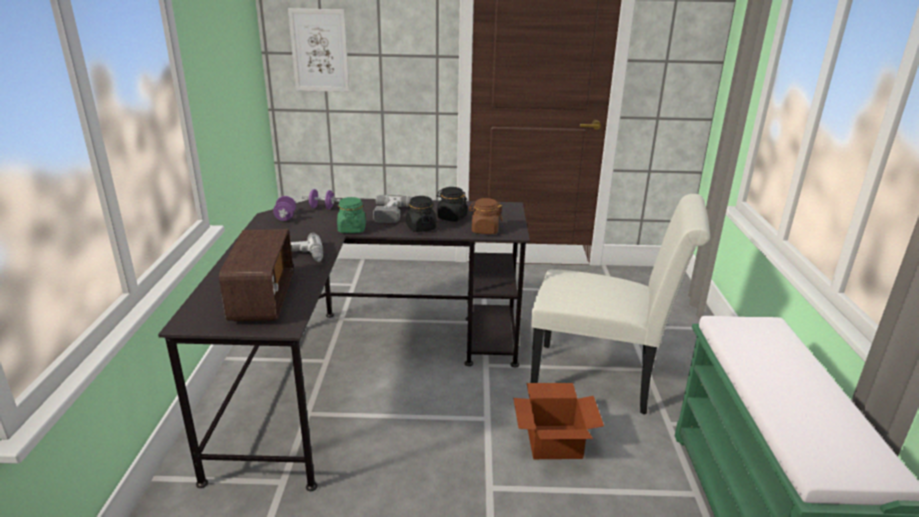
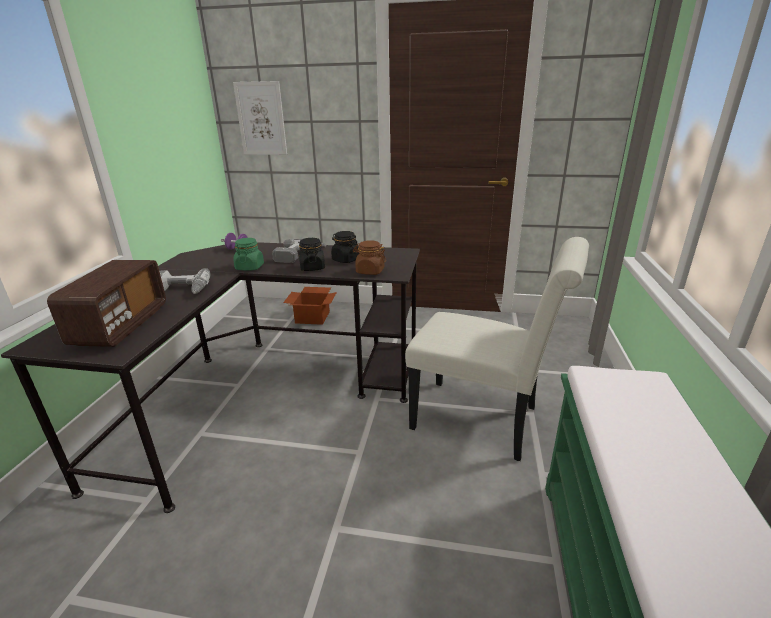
camera: 10 degrees right, 0 degrees up
purple dumbbell [273,196,296,221] -> none
cardboard box [513,383,604,459] -> cardboard box moved to [283,287,337,325]

